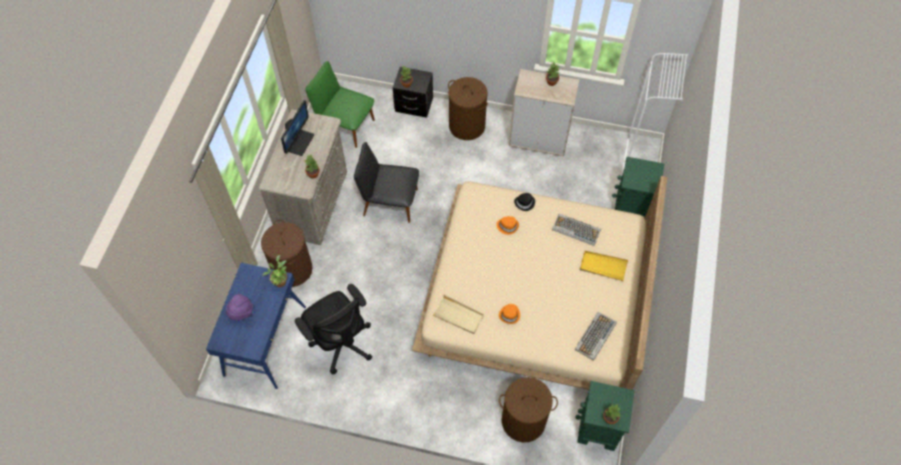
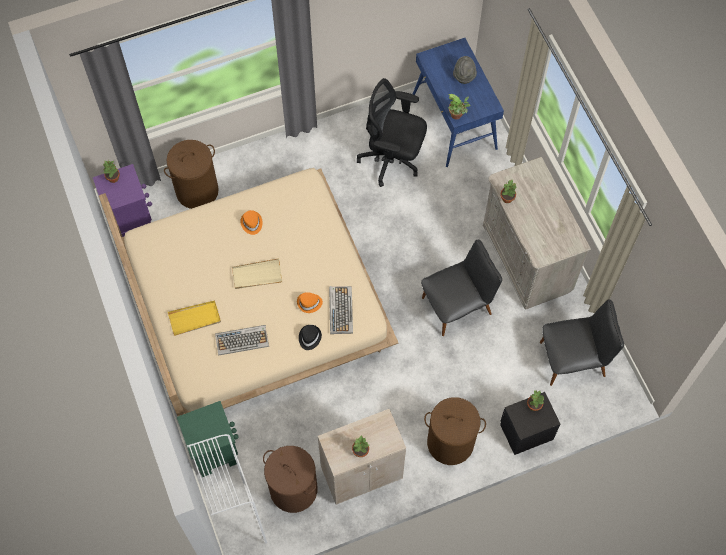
camera: 145 degrees right, 5 degrees up
purple hat [226,294,253,321] -> grey hat [453,56,477,84]
brown laundry basket [261,220,312,287] -> brown laundry basket moved to [263,446,317,513]
monitor [281,100,314,156] -> none
green chair [306,61,375,148] -> black chair [540,299,624,386]
beige tray [432,295,484,334] -> beige tray moved to [232,258,282,289]
keyboard [575,312,617,361] -> keyboard moved to [329,286,353,334]
green nightstand [575,381,635,451] -> purple nightstand [93,164,152,237]

